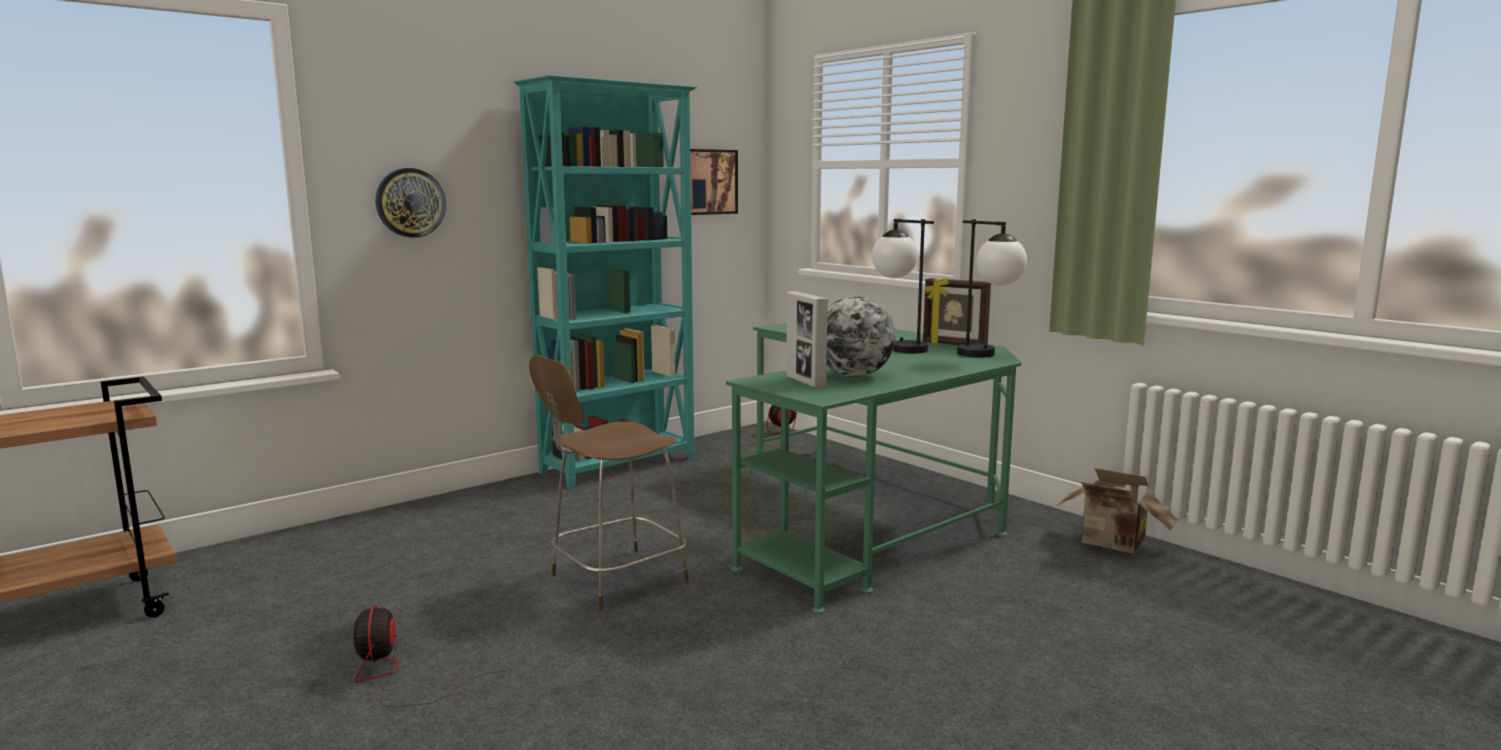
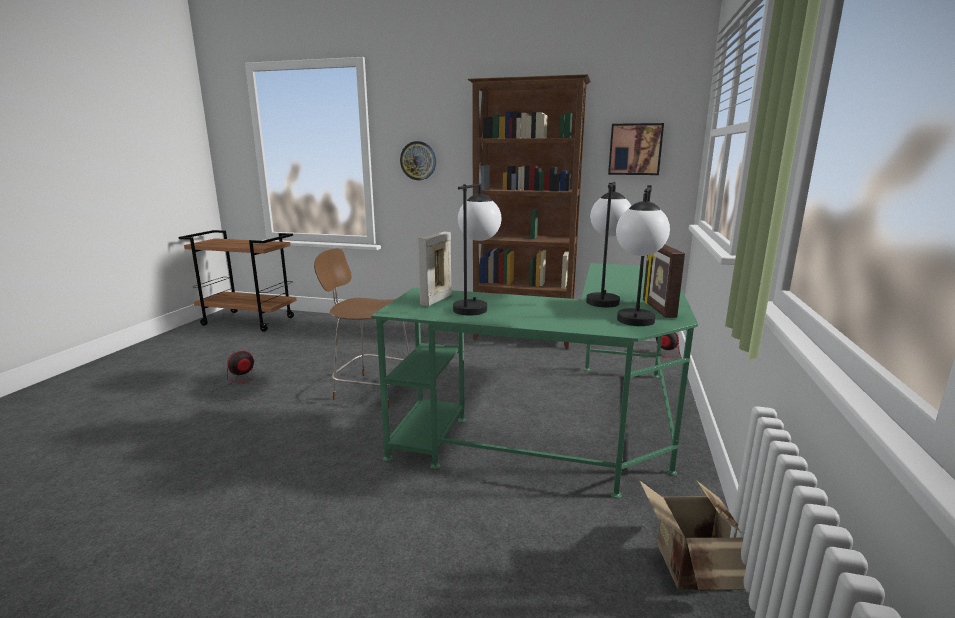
camera: 55 degrees right, 5 degrees up
turquoise bookcase [514,75,697,489] -> brown bookcase [468,74,591,349]
globe [826,296,895,377] -> table lamp [453,183,501,315]

